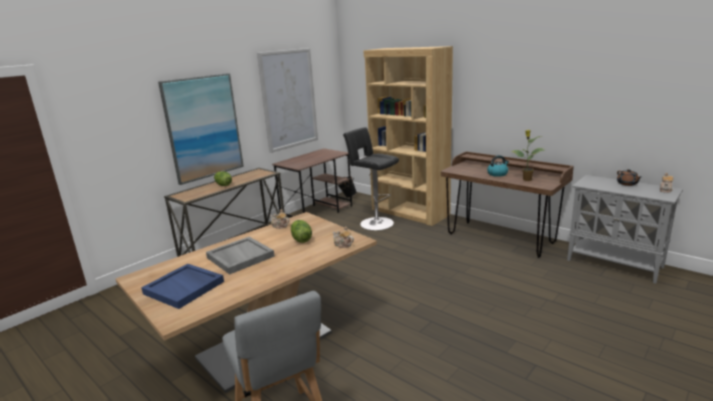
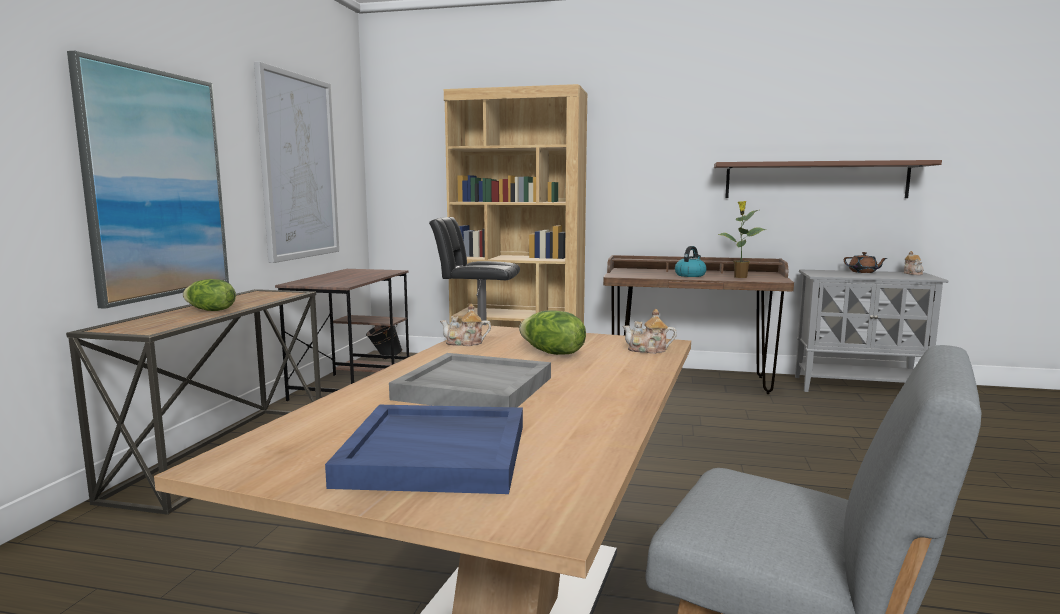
camera: 30 degrees left, 10 degrees down
none -> brown shelf [714,160,942,198]

